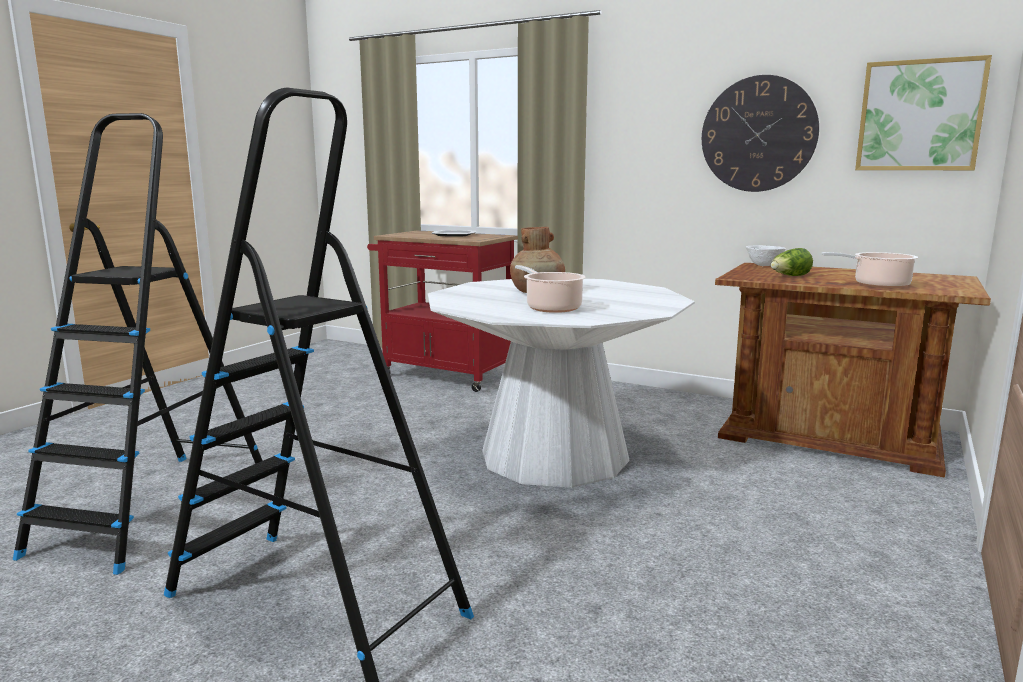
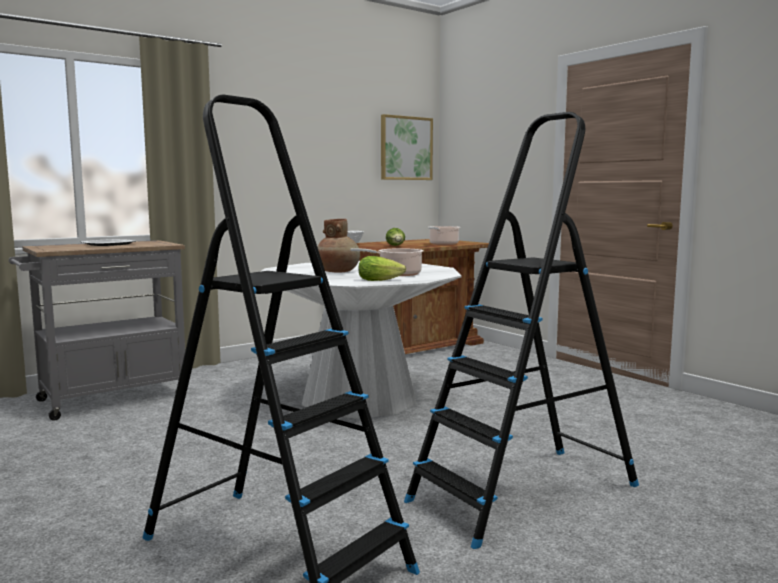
camera: 65 degrees left, 5 degrees down
red cart [367,230,518,392] -> grey cart [9,240,185,421]
wall clock [702,75,819,192] -> none
none -> lettuce [358,256,406,281]

